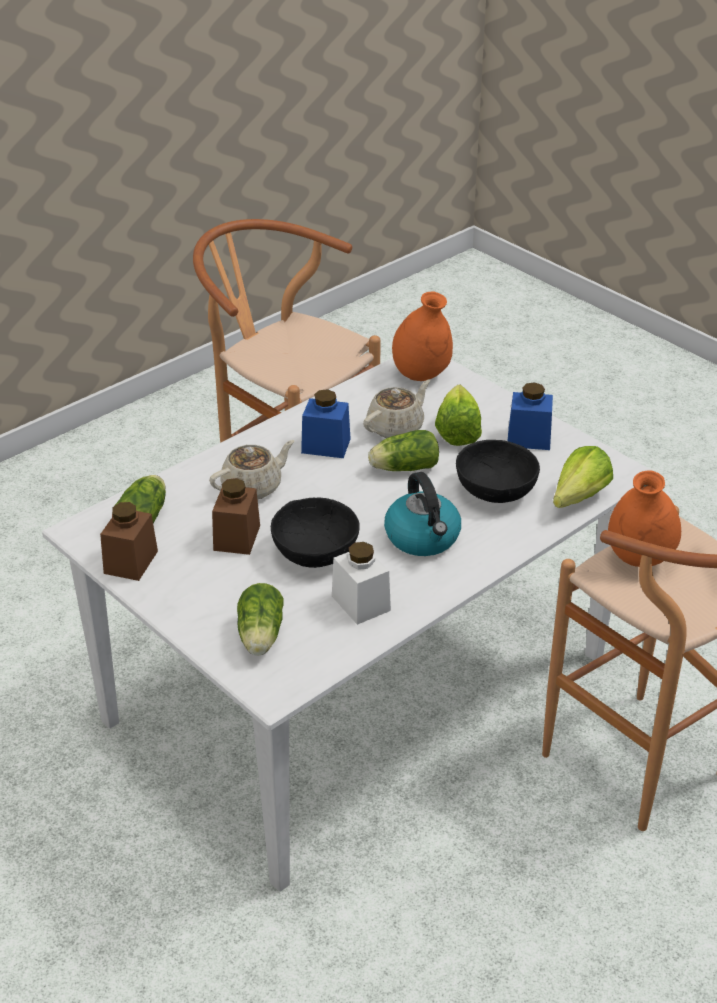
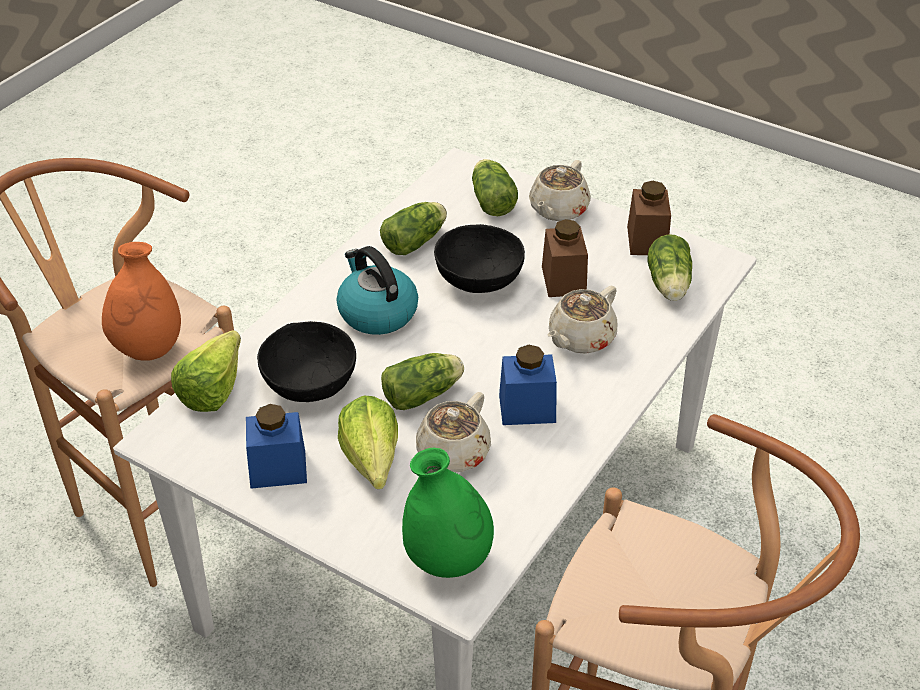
camera: 165 degrees right, 5 degrees up
white jar [332,542,391,625] -> lettuce [380,202,447,255]
orange vase [392,292,453,381] -> green vase [402,448,494,578]
none -> beige teapot [529,160,591,221]

